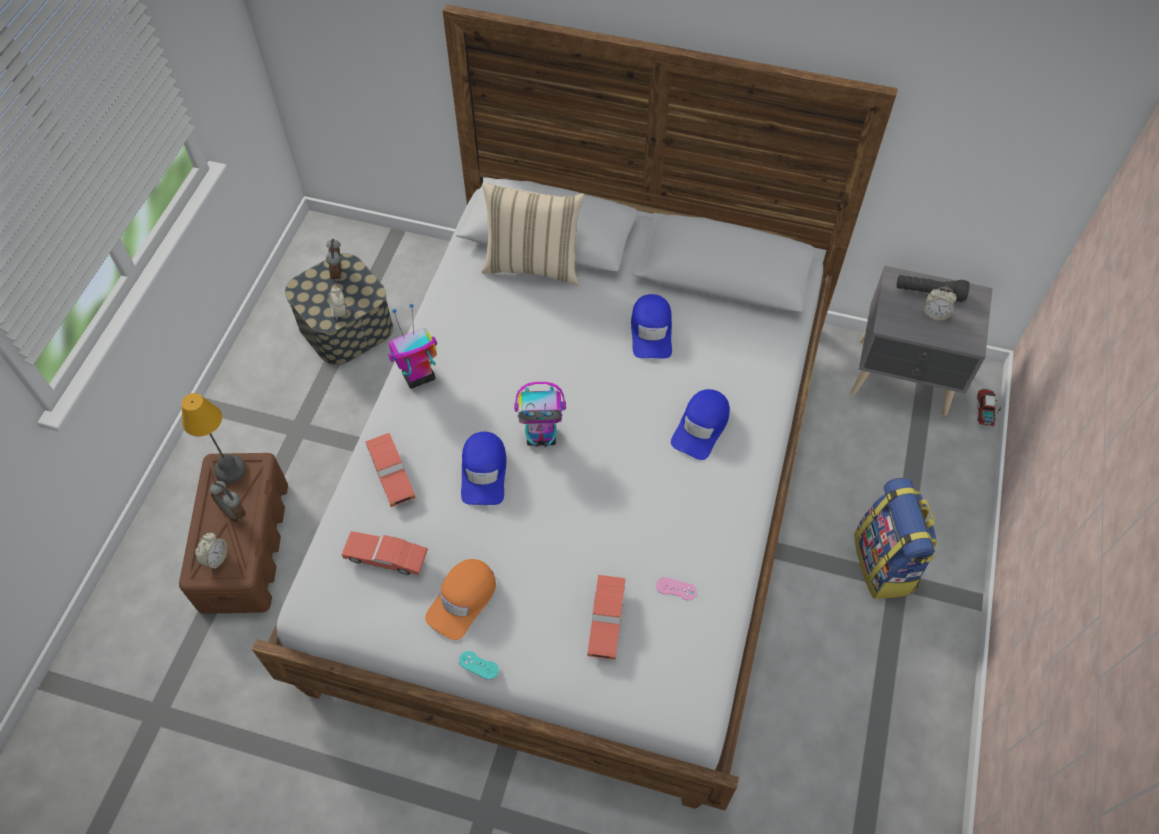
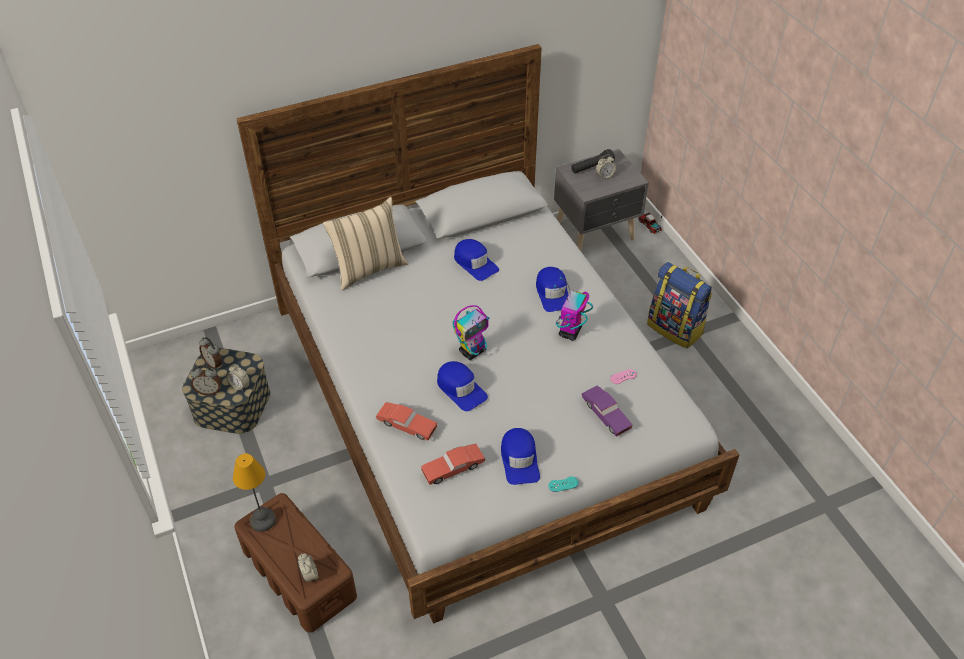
camera: 40 degrees left, 10 degrees down
alarm clock [210,481,246,522] -> alarm clock moved to [191,365,221,395]
toy robot [389,304,437,389] -> toy robot moved to [554,277,593,340]
orange cap [425,559,496,640] -> blue cap [501,428,540,485]
red toy car [588,575,626,660] -> purple toy car [582,385,633,437]

